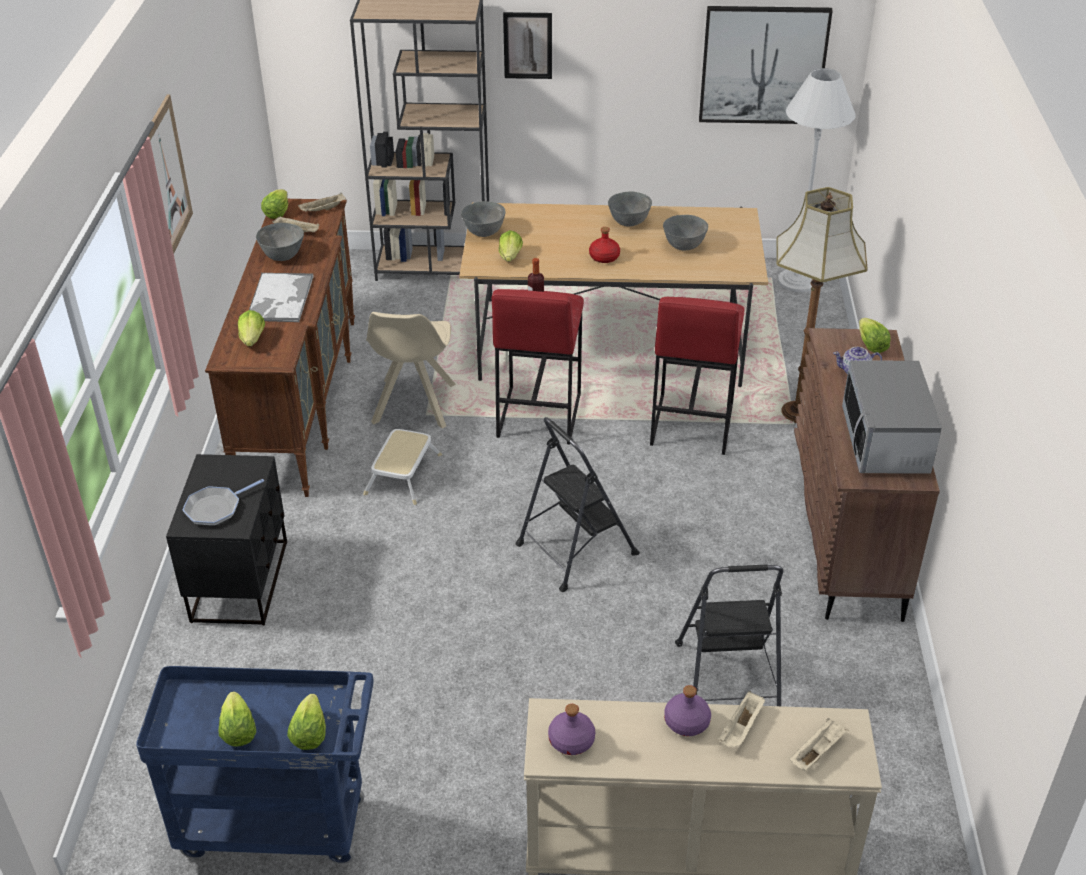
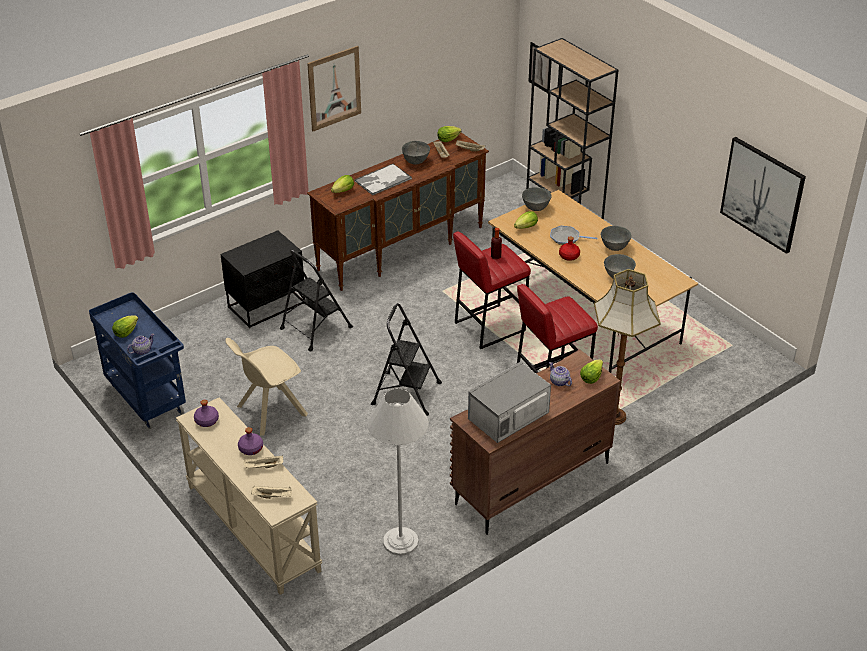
camera: 50 degrees right, 0 degrees up
frying pan [183,479,264,526] -> frying pan moved to [550,226,597,245]
lettuce [287,694,326,750] -> teapot [127,333,154,355]
beige step ladder [363,429,442,505] -> none
beige chair [366,312,456,429] -> beige chair moved to [225,338,308,436]
picture [503,12,552,79] -> picture moved to [528,42,552,93]
black step ladder [675,565,783,706] -> black step ladder moved to [280,250,353,351]
white floor lamp [778,68,856,292] -> white floor lamp moved to [367,388,429,556]

